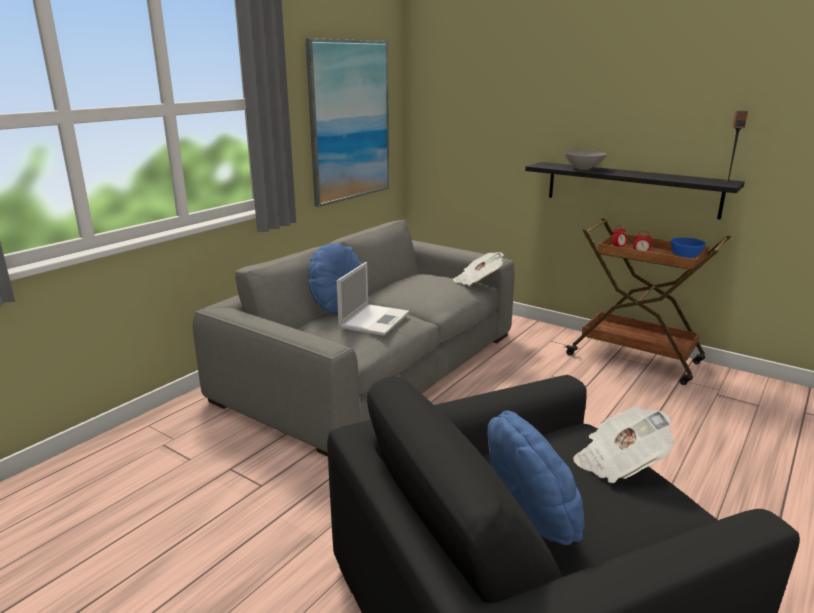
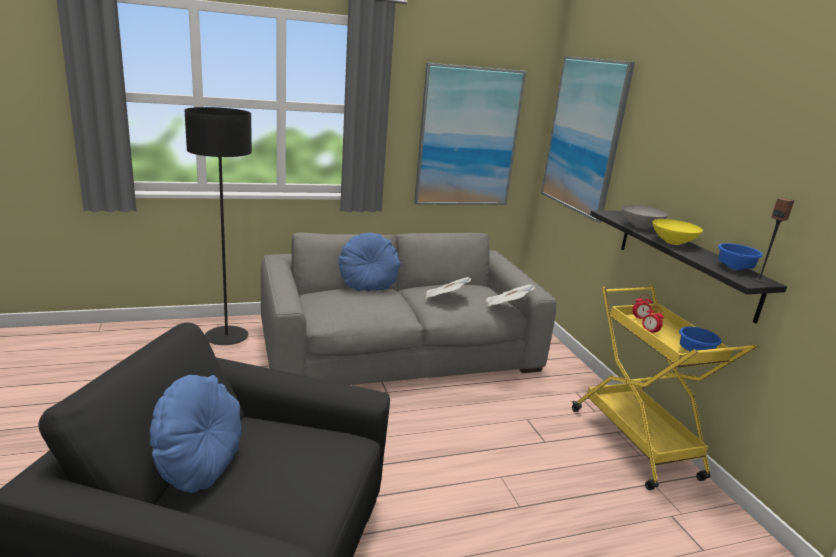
camera: 35 degrees right, 0 degrees up
laptop [337,262,409,336] -> none
brown cart [563,218,732,385] -> yellow cart [572,284,758,490]
newspaper [573,407,675,483] -> newspaper moved to [426,277,471,298]
none -> black floor lamp [184,107,252,345]
none -> picture [541,56,635,222]
none -> yellow bowl [652,219,703,245]
none -> blue bowl [718,243,763,270]

